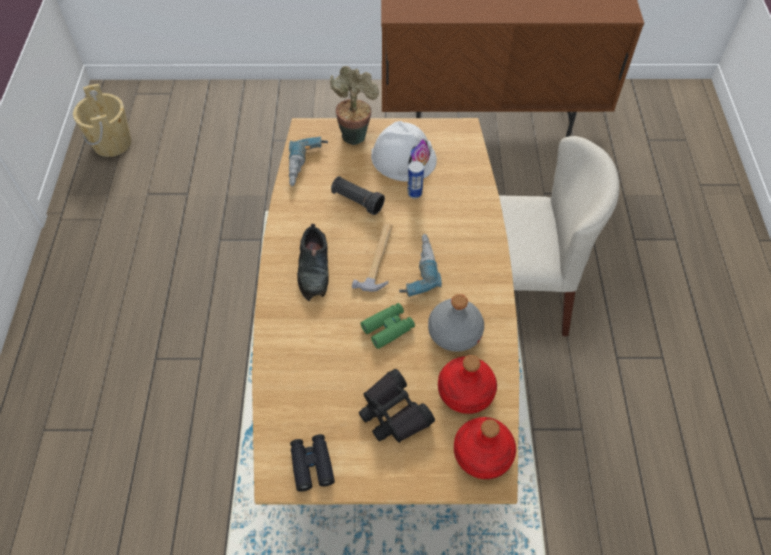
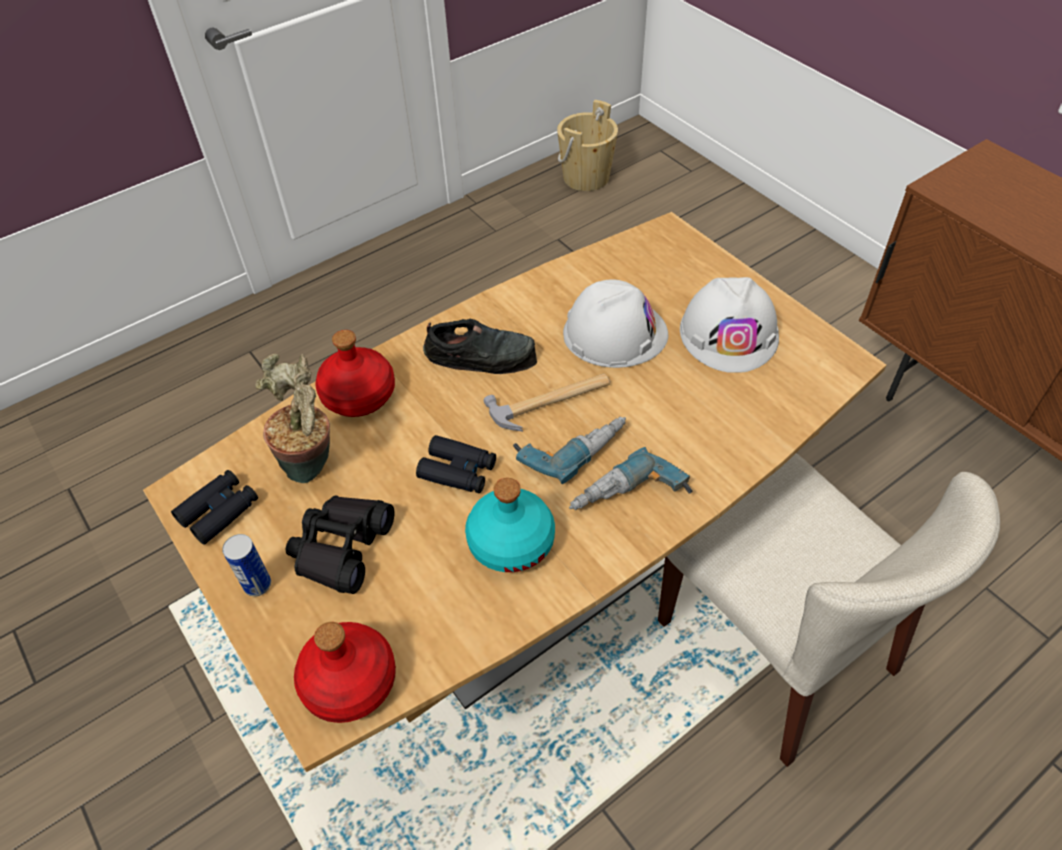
camera: 55 degrees right, 5 degrees down
power drill [289,137,328,186] -> power drill moved to [569,447,692,510]
black shoe [297,224,329,301] -> black shoe turned 135 degrees counterclockwise [423,319,537,374]
potted plant [330,66,379,145] -> potted plant moved to [255,354,330,483]
black flashlight [331,176,385,215] -> white hard hat [563,279,668,368]
green binoculars [360,303,415,349] -> black binoculars [416,435,496,493]
can [407,161,424,199] -> can moved to [222,534,271,596]
grey bottle [428,294,484,352] -> turquoise bottle [465,478,555,572]
red bottle [438,355,497,414] -> red bottle moved to [315,330,395,417]

